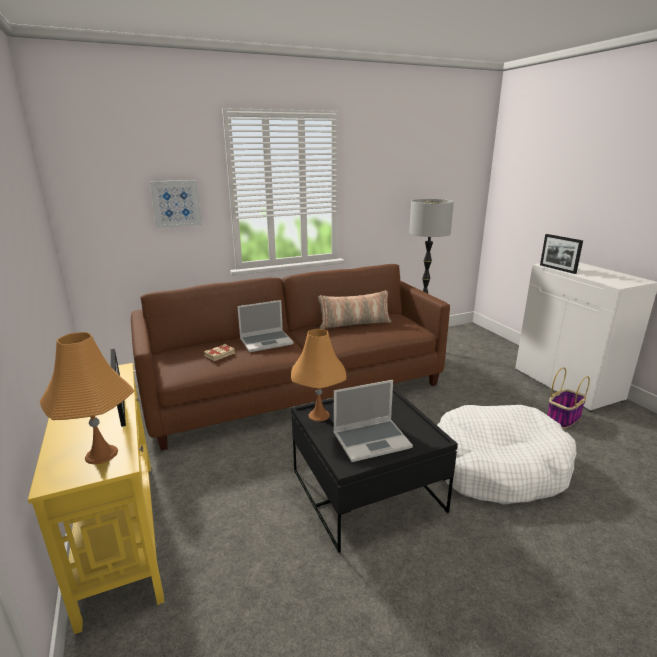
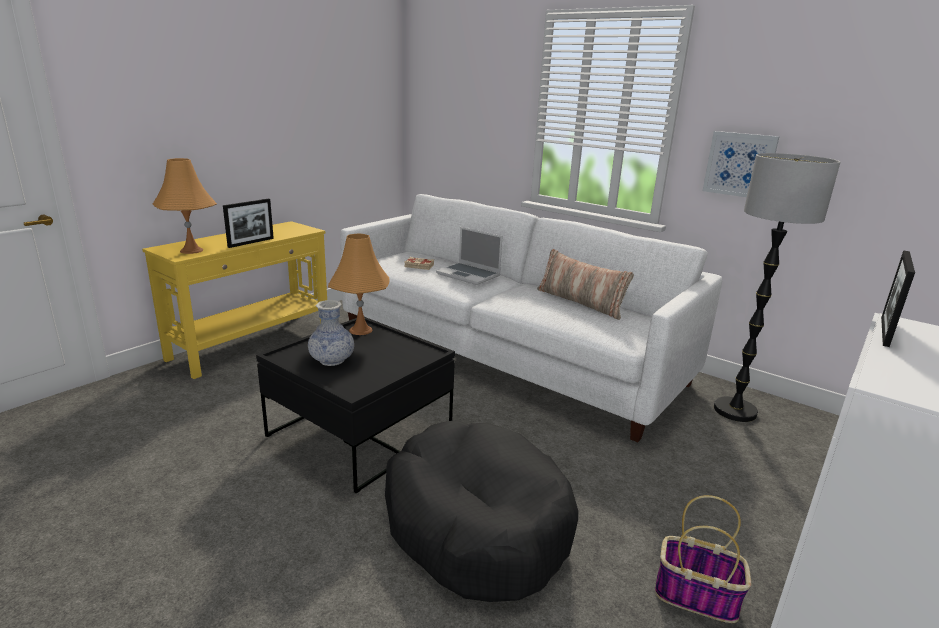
camera: 60 degrees right, 0 degrees up
brown sofa [131,264,450,451] -> white sofa [340,194,722,442]
picture [149,180,202,228] -> picture moved to [703,131,780,197]
laptop [333,380,413,462] -> vase [308,300,354,366]
white dog bed [437,405,576,505] -> black dog bed [385,420,578,602]

